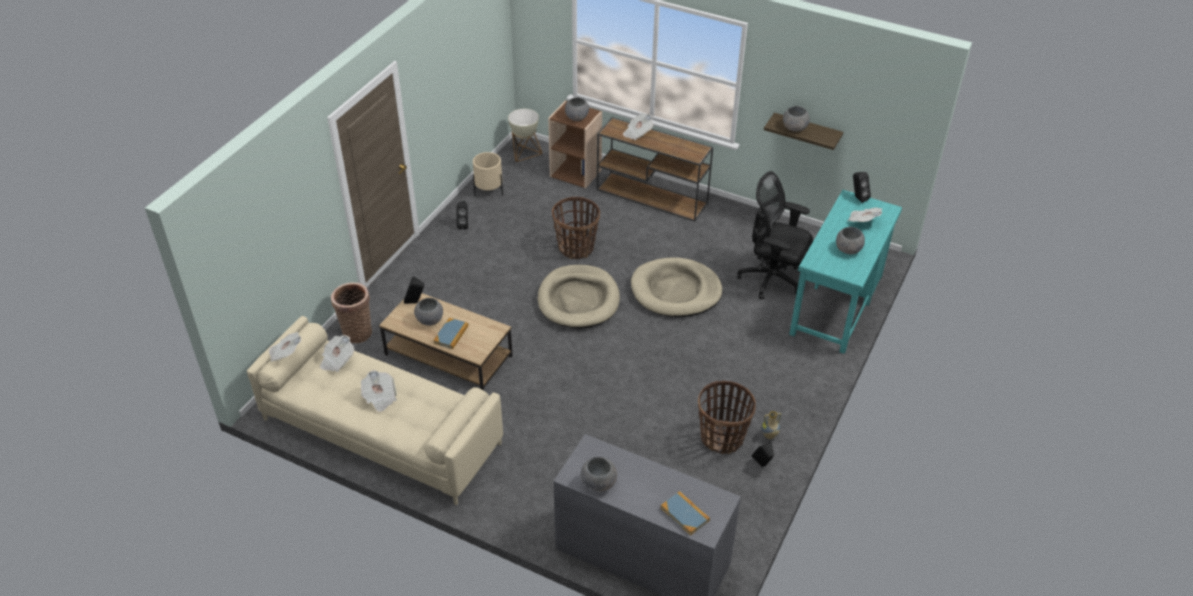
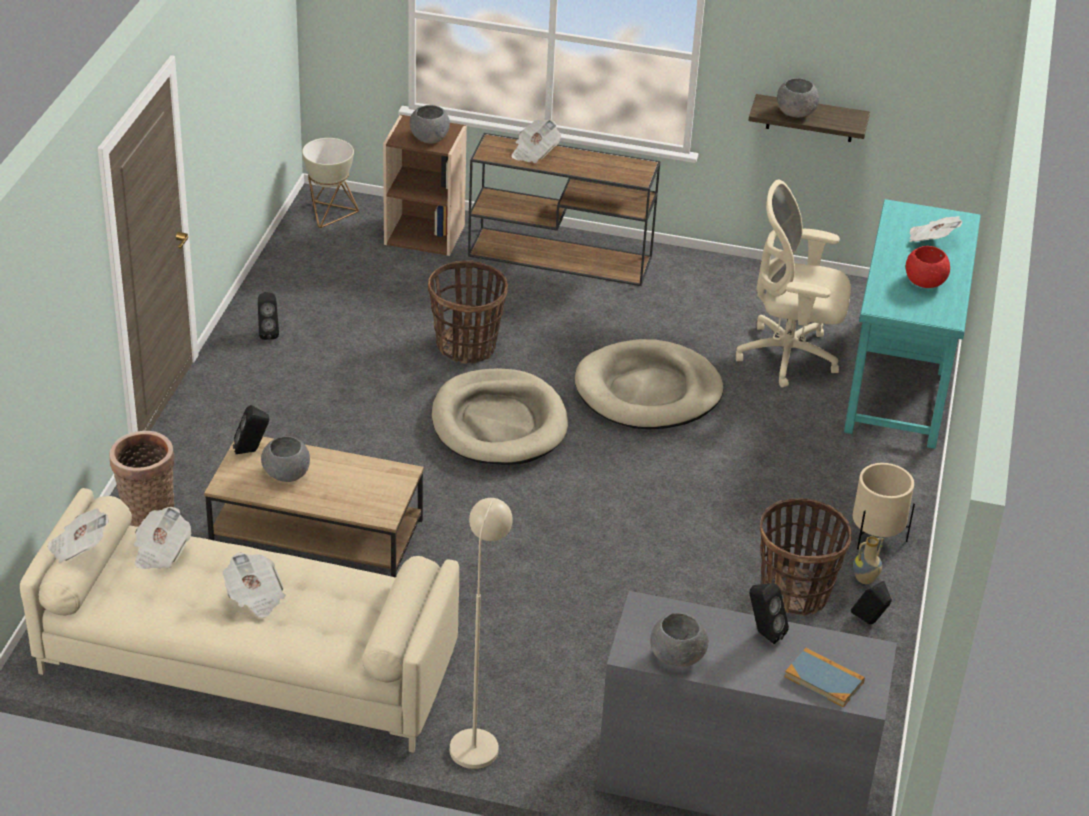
camera: 15 degrees left, 5 degrees down
book [433,318,468,349] -> none
beige planter [473,152,503,196] -> beige planter moved to [853,463,915,550]
black office chair [737,171,813,300] -> beige office chair [736,180,851,387]
grey bowl [836,227,865,254] -> red bowl [906,246,950,288]
black speaker [853,172,871,203] -> black speaker moved to [749,583,789,644]
none -> beige floor lamp [450,498,513,769]

